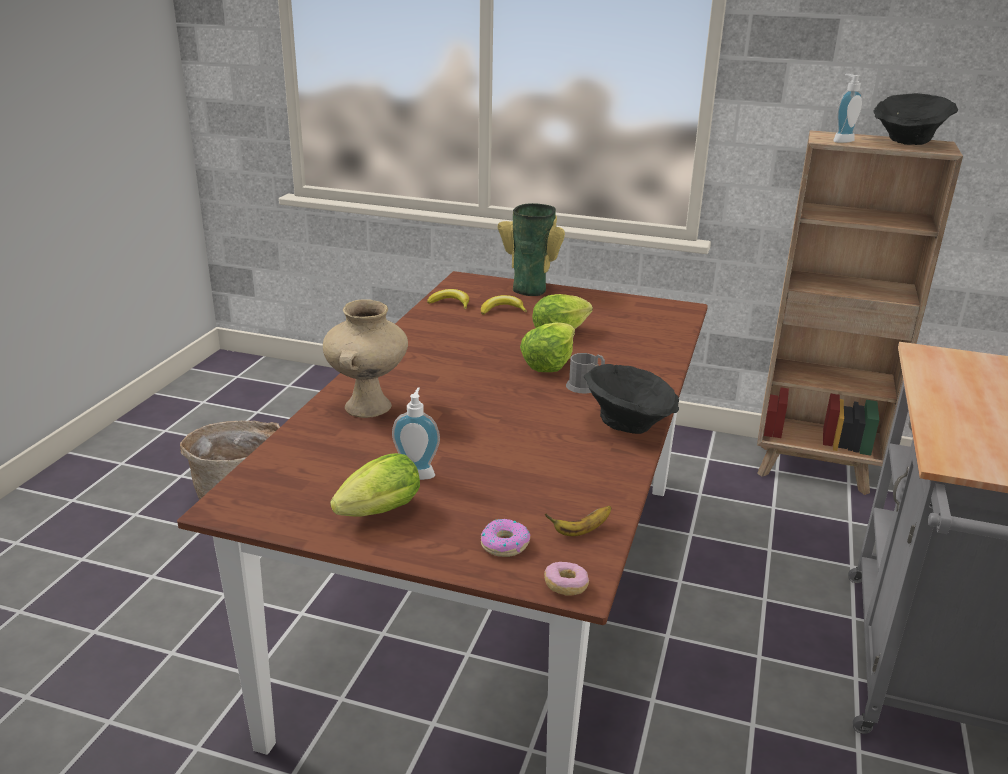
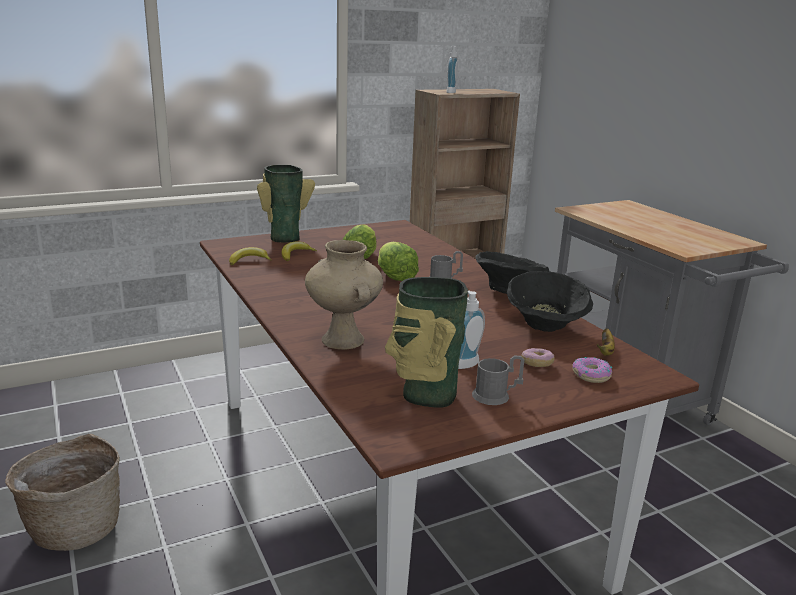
camera: 45 degrees left, 5 degrees down
lettuce [330,453,420,516] -> grey mug [472,355,524,405]
donut [544,562,589,596] -> donut moved to [521,348,555,367]
black bowl [873,93,958,145] -> black bowl moved to [507,271,593,332]
none -> vase [385,277,468,408]

